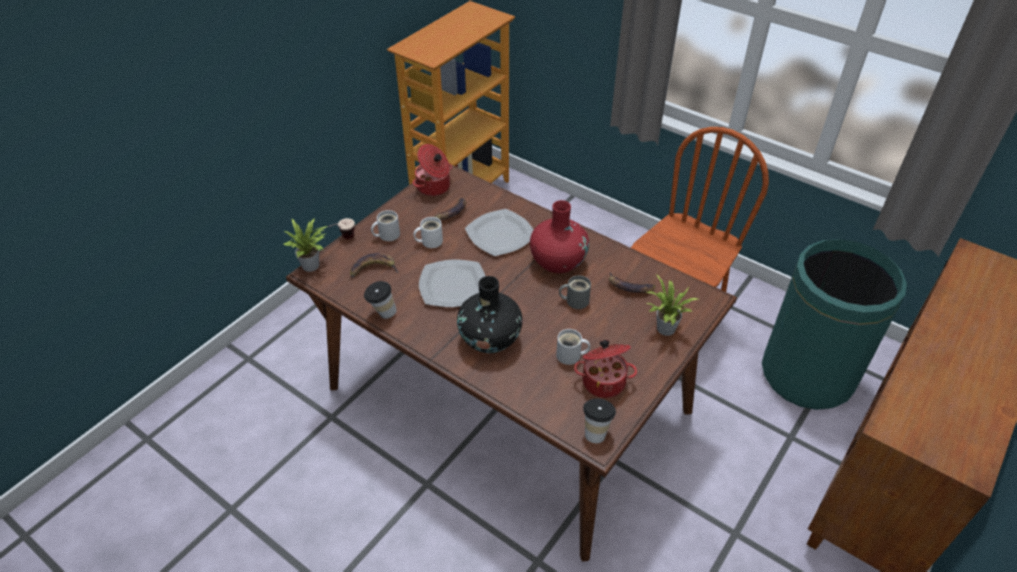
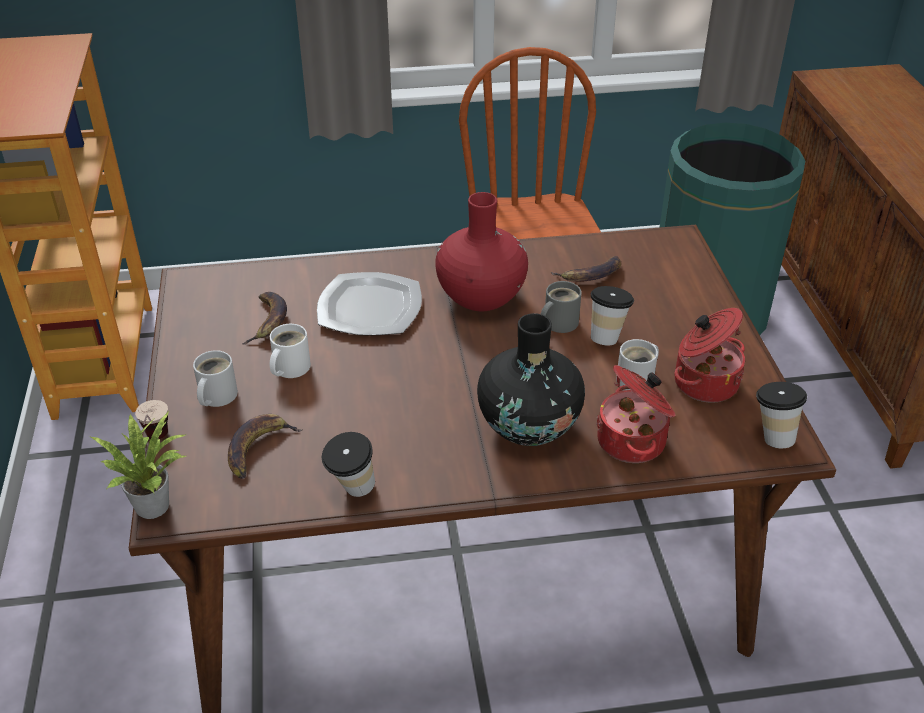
camera: 45 degrees left, 5 degrees down
cooking pot [413,144,452,196] -> cooking pot moved to [596,365,675,463]
plate [419,259,485,307] -> none
potted plant [645,274,698,336] -> none
none -> cup [591,286,634,346]

